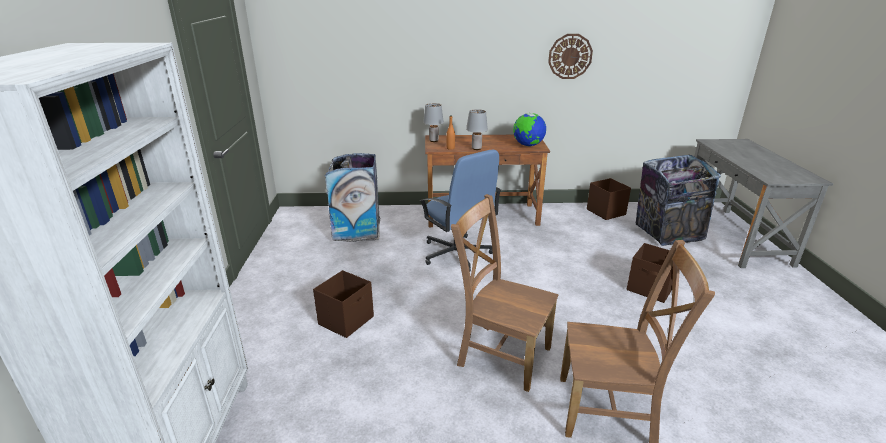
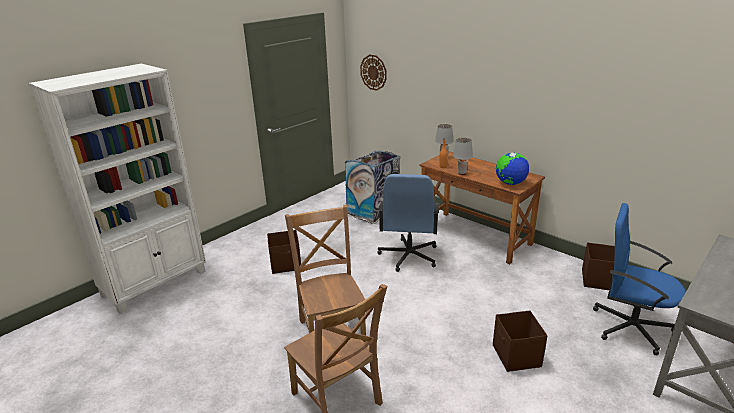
camera: 45 degrees right, 0 degrees up
wall clock [548,34,593,79] -> wall clock moved to [360,55,387,91]
trash can [635,155,721,246] -> blue office chair [593,203,686,355]

